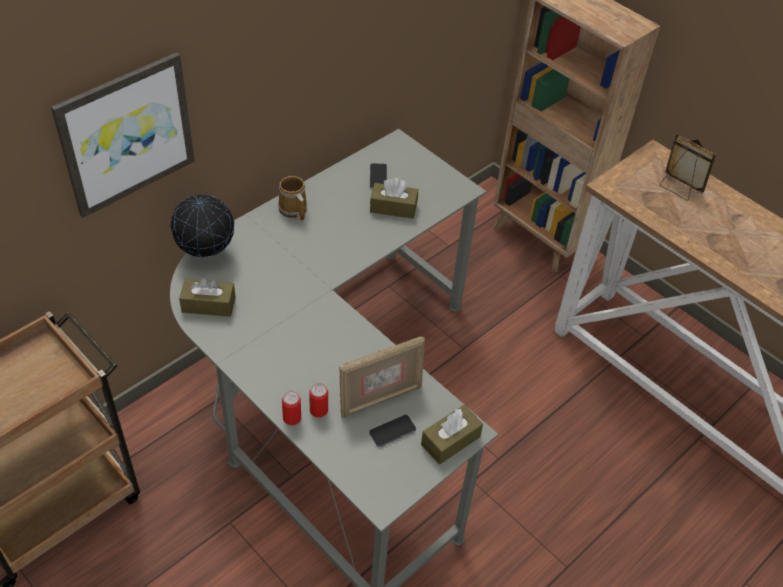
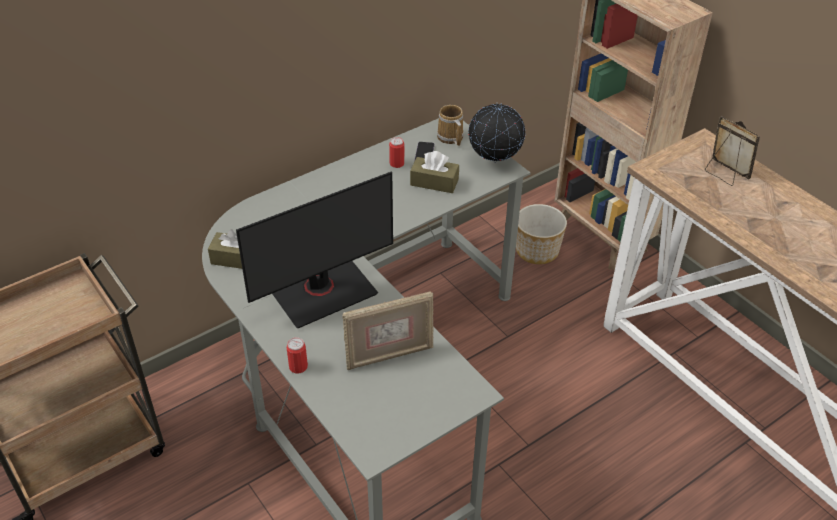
camera: 10 degrees right, 5 degrees down
picture [51,52,195,218] -> none
globe [170,195,234,257] -> globe moved to [468,102,525,163]
mug [278,176,307,220] -> mug moved to [437,105,464,146]
can [309,383,328,417] -> can moved to [389,137,404,168]
phone [369,415,416,447] -> none
brown tissue box [421,405,483,464] -> none
none -> monitor [236,172,393,328]
none -> planter [516,204,567,264]

